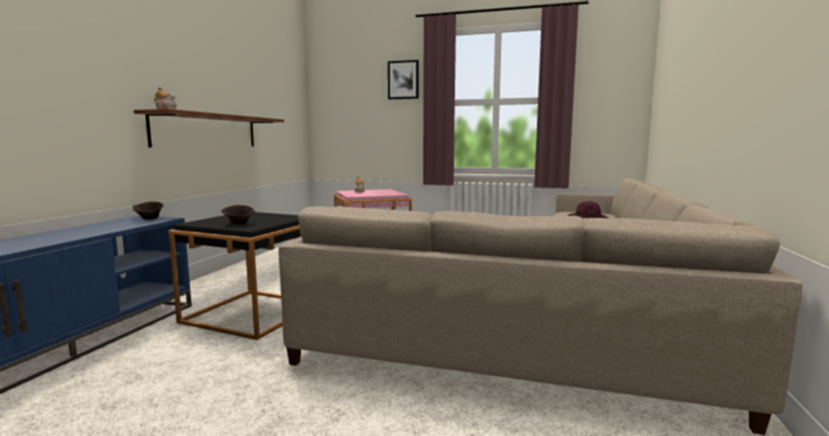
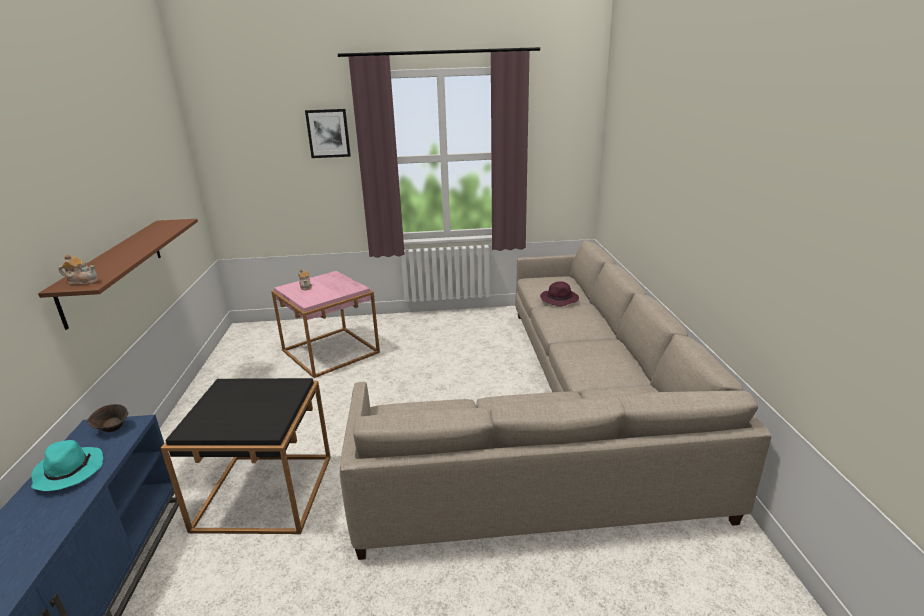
camera: 20 degrees left, 15 degrees up
brown bowl [221,205,255,225] -> none
none -> turquoise hat [31,440,103,491]

